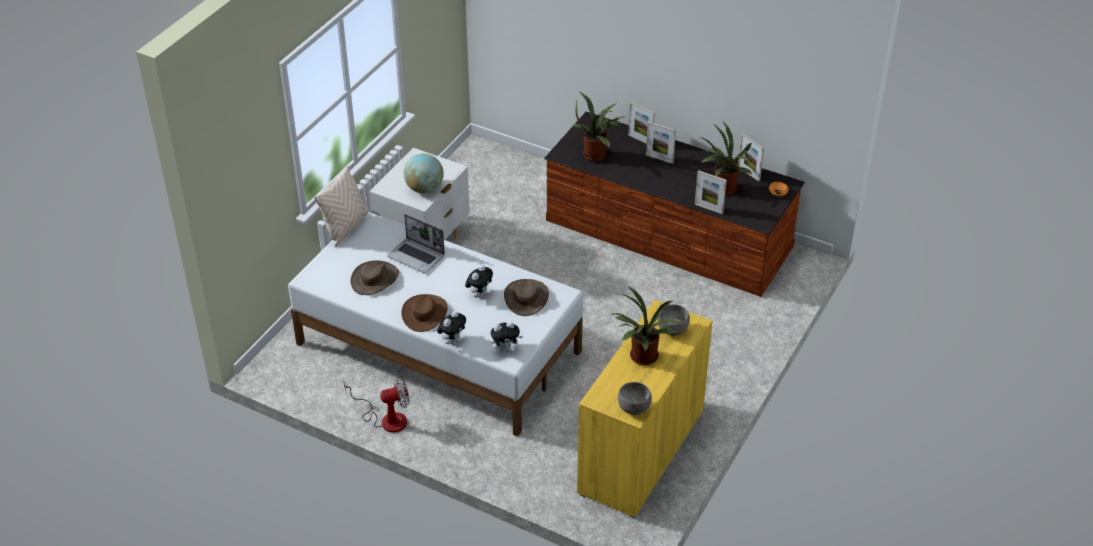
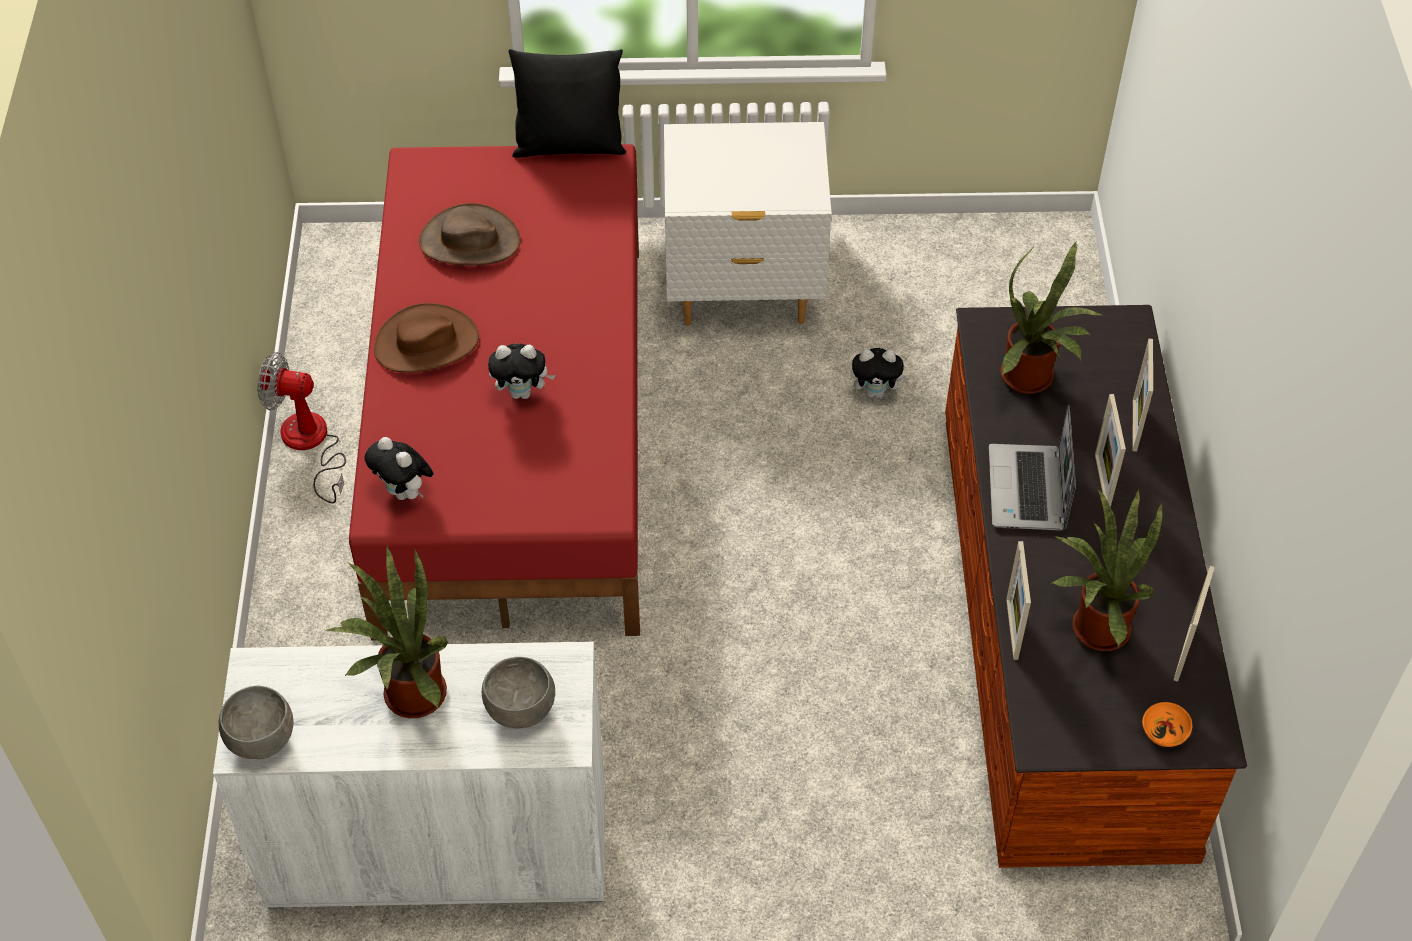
camera: 60 degrees right, 10 degrees up
white bed [288,212,583,437] -> red bed [349,144,640,641]
beige pillow [314,166,369,247] -> black pillow [509,49,626,158]
fan [344,377,410,433] -> fan turned 150 degrees clockwise [257,352,346,503]
laptop [387,214,445,273] -> laptop moved to [989,405,1076,531]
globe [404,154,444,194] -> none
plush toy [437,311,466,345] -> plush toy moved to [851,348,909,398]
brown hat [504,279,549,316] -> none
yellow cabinet [577,299,713,518] -> white cabinet [213,642,605,908]

